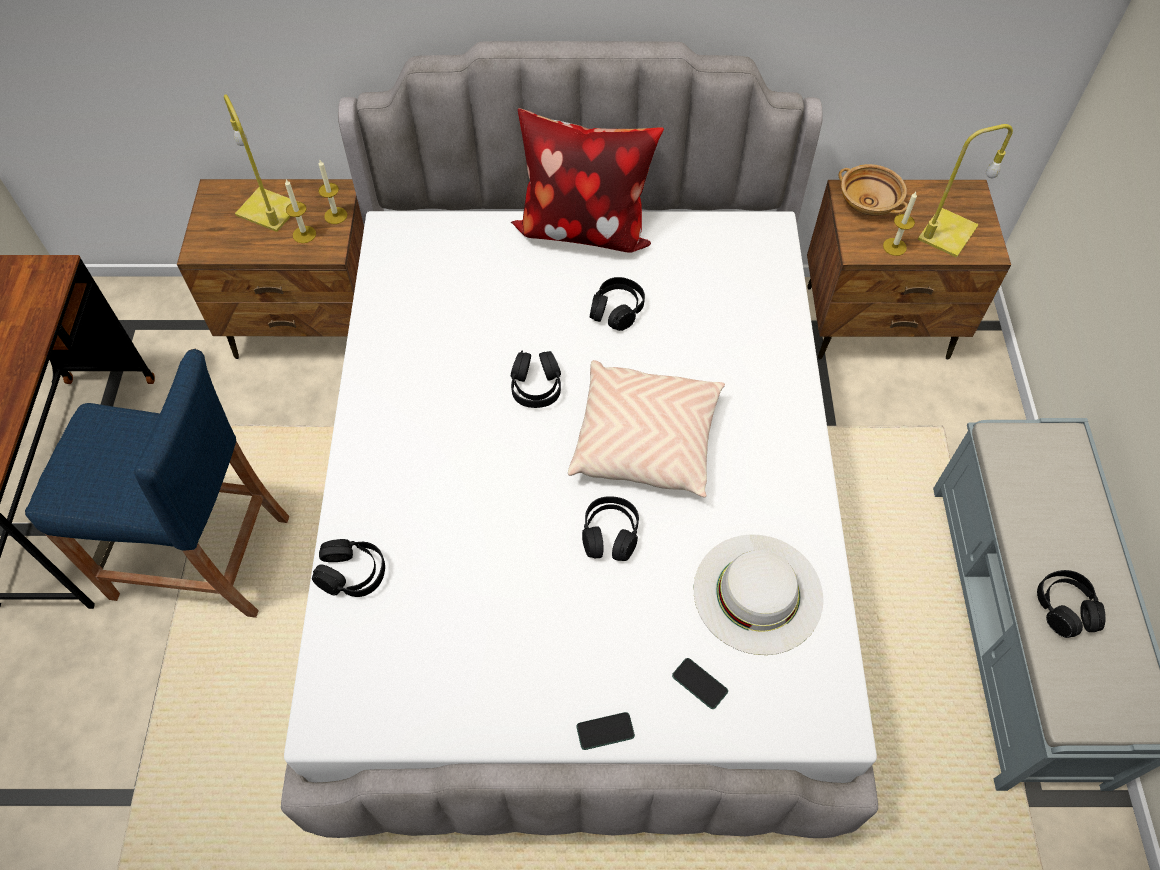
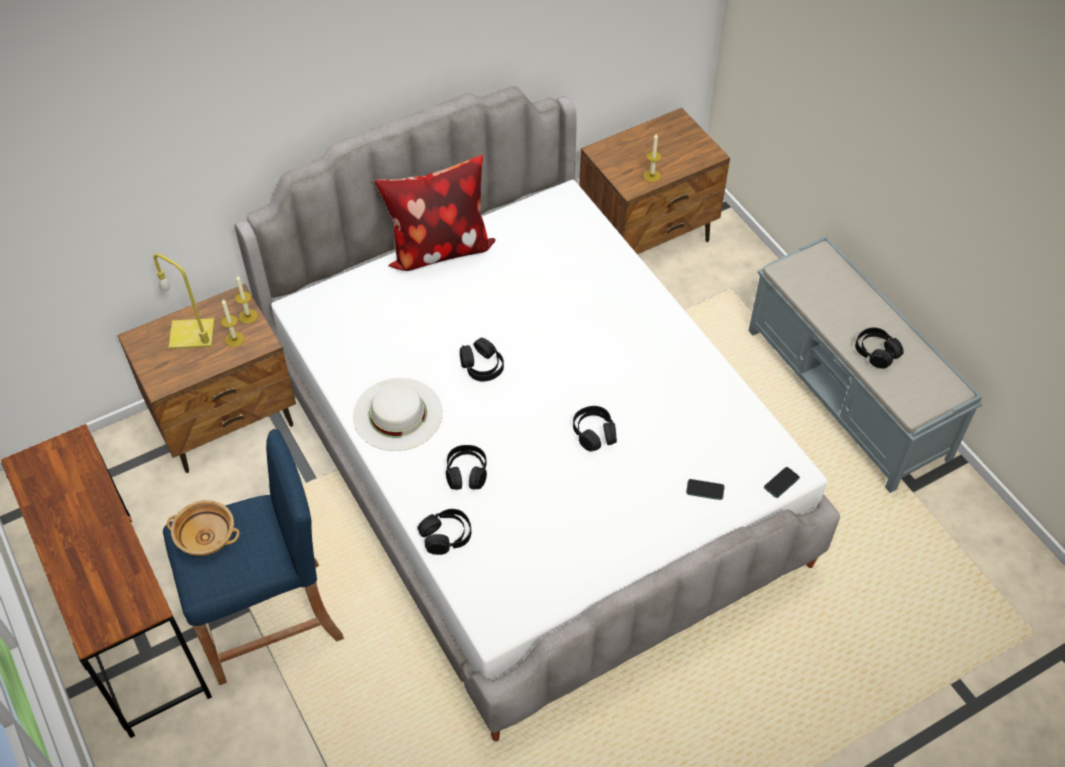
camera: 30 degrees left, 5 degrees down
beige pillow [568,360,725,497] -> none
phone [576,712,635,750] -> phone moved to [764,467,800,498]
black headphones [590,277,645,331] -> black headphones moved to [446,445,487,490]
white hat [694,534,823,655] -> white hat moved to [353,378,443,451]
beige bowl [839,164,908,216] -> beige bowl moved to [167,500,240,556]
yellow table lamp [918,124,1013,258] -> none

